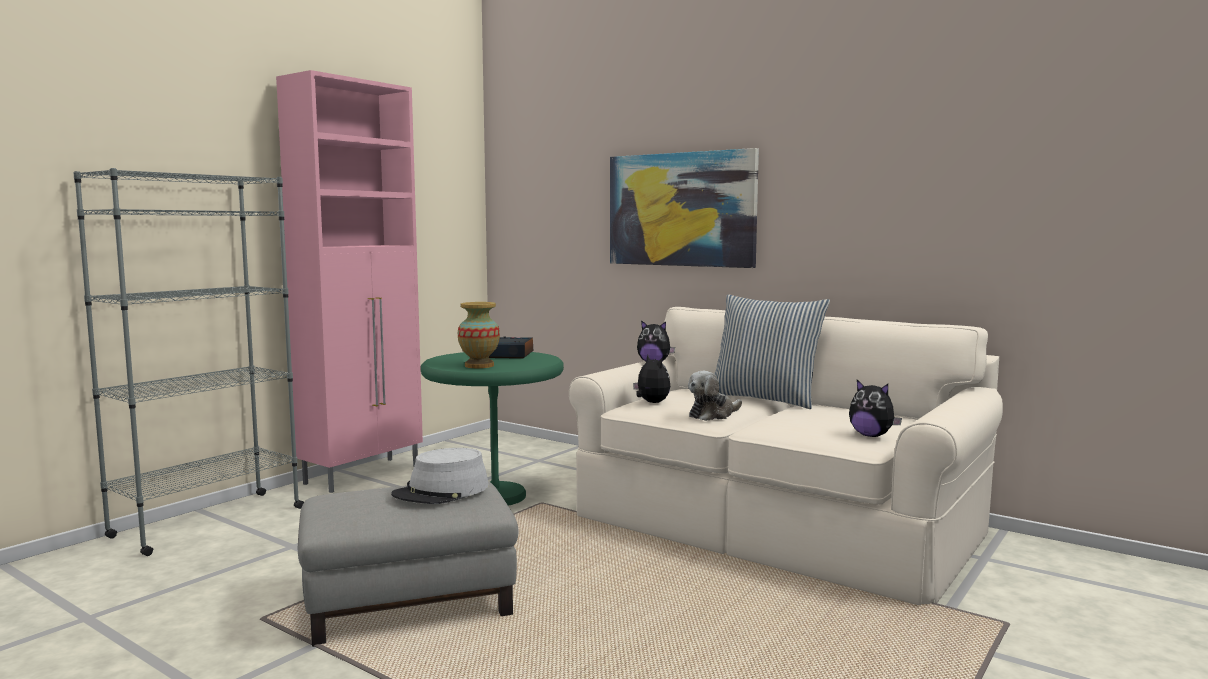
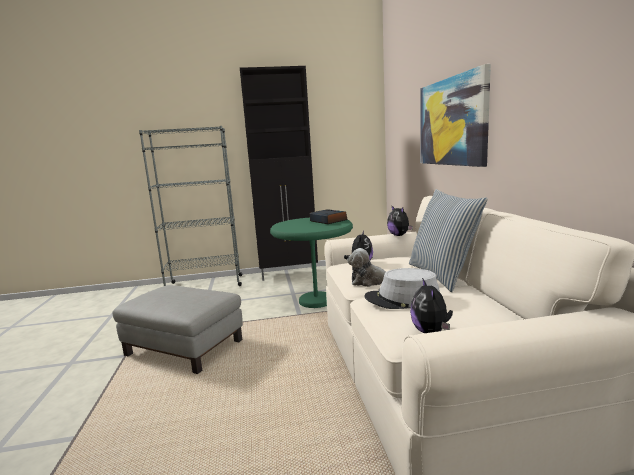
camera: 45 degrees right, 5 degrees up
pink cabinet [276,70,423,493] -> black cabinet [240,66,318,281]
grey hat [391,448,489,504] -> grey hat moved to [365,268,440,309]
vase [458,302,500,368] -> none

